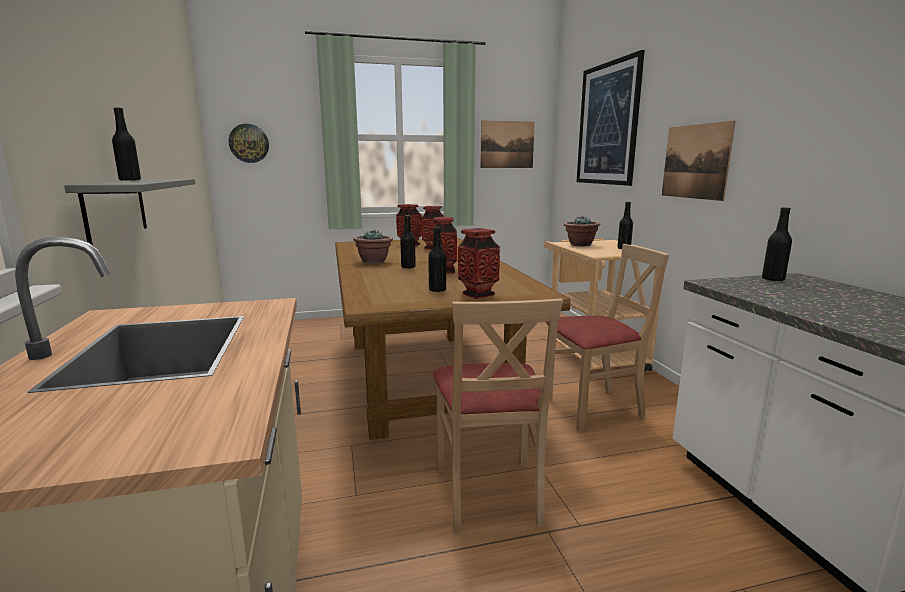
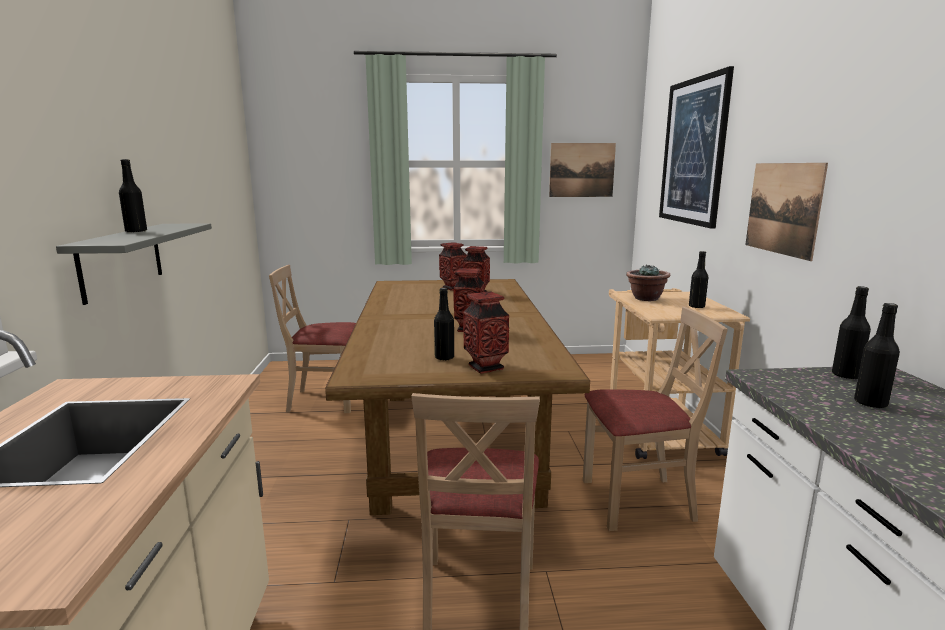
camera: 10 degrees right, 0 degrees up
wall clock [229,124,269,163] -> none
potted plant [353,230,393,263] -> none
black bottle [400,215,416,268] -> black bottle moved to [854,303,900,408]
none -> beige chair [269,265,356,413]

